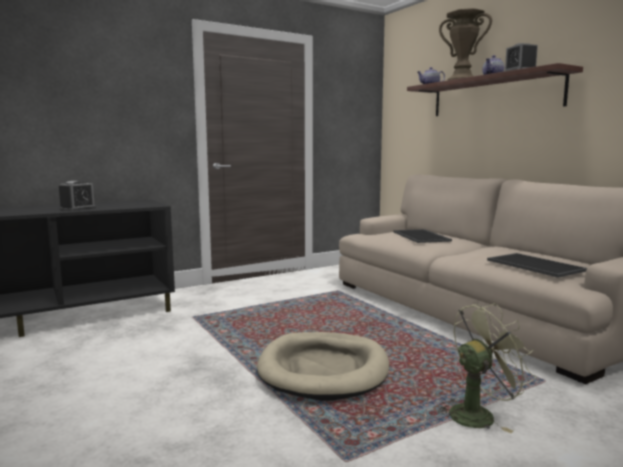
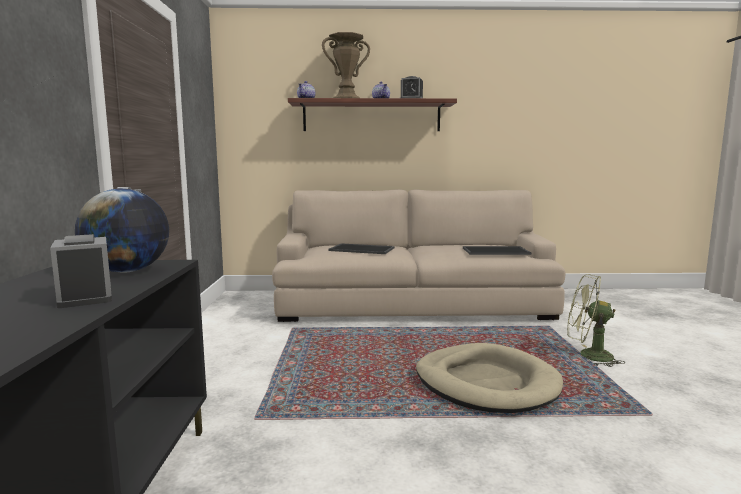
camera: 60 degrees left, 0 degrees up
green fan [438,303,536,433] -> green fan turned 75 degrees counterclockwise [567,274,625,367]
none -> globe [75,189,169,273]

